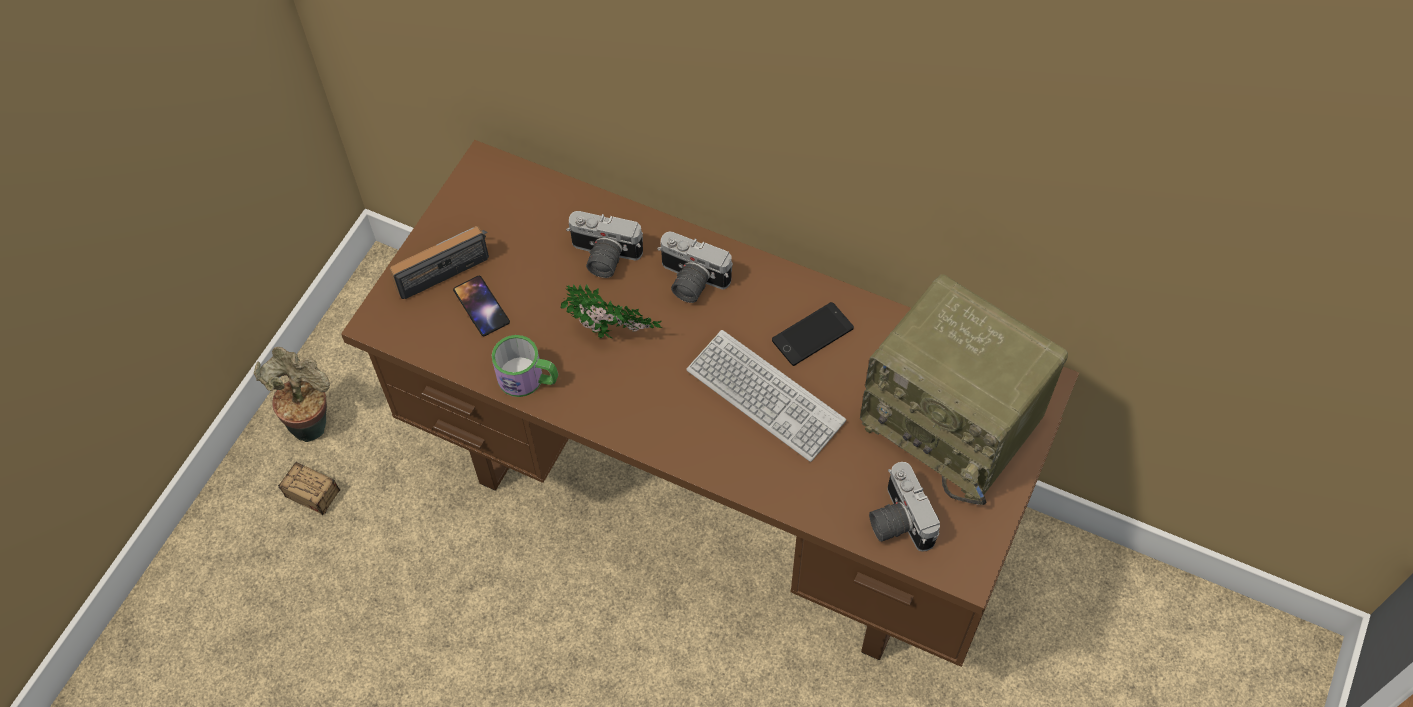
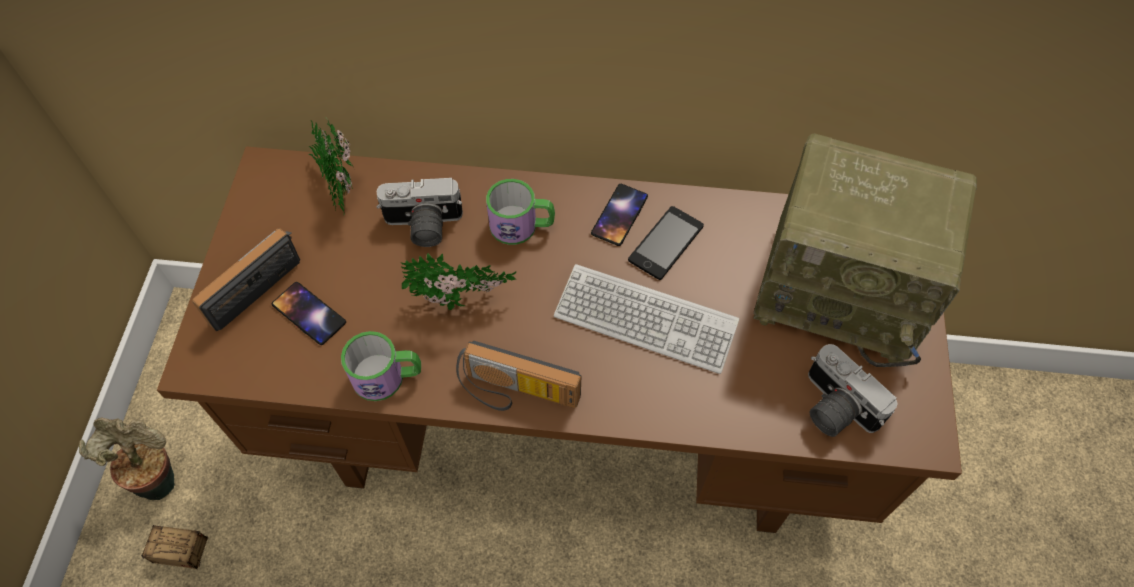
camera: 20 degrees left, 0 degrees up
camera [657,232,733,303] -> mug [486,179,555,245]
none -> potted plant [309,117,353,214]
none -> radio [456,341,581,411]
none -> phone [591,184,648,246]

